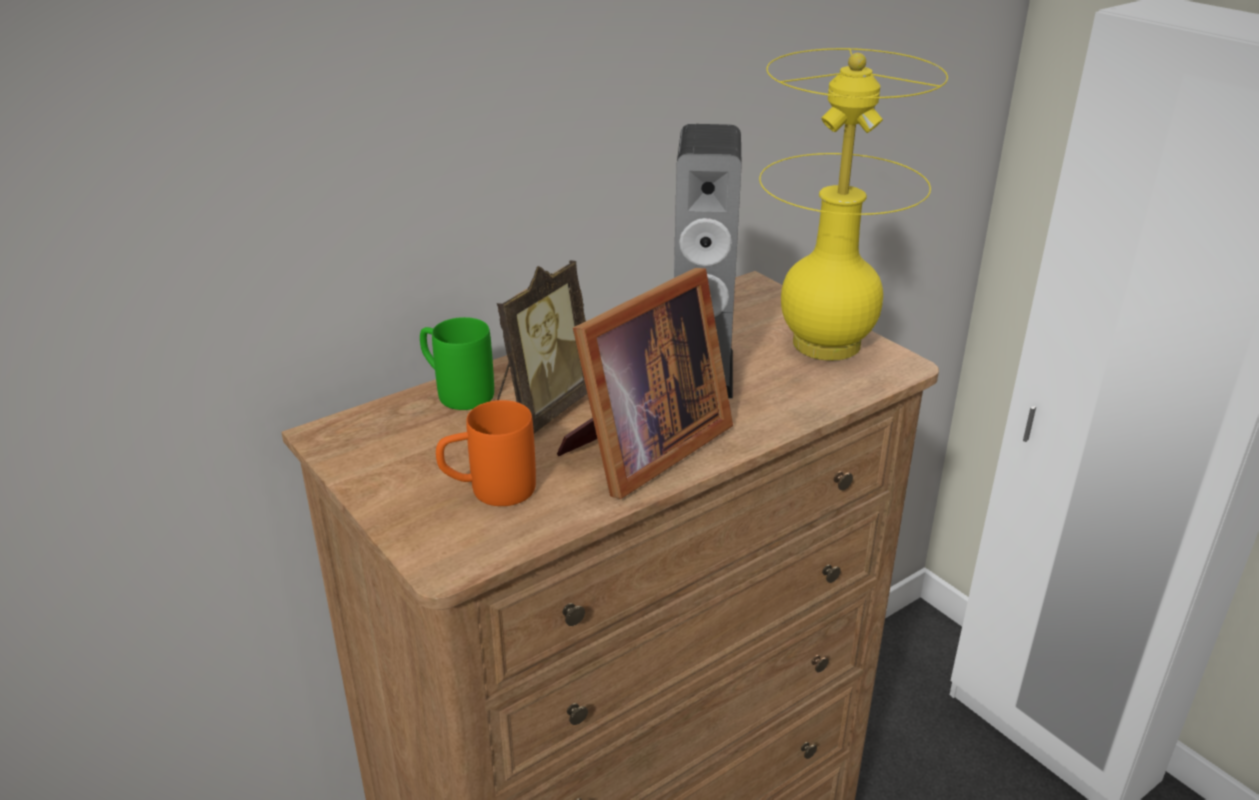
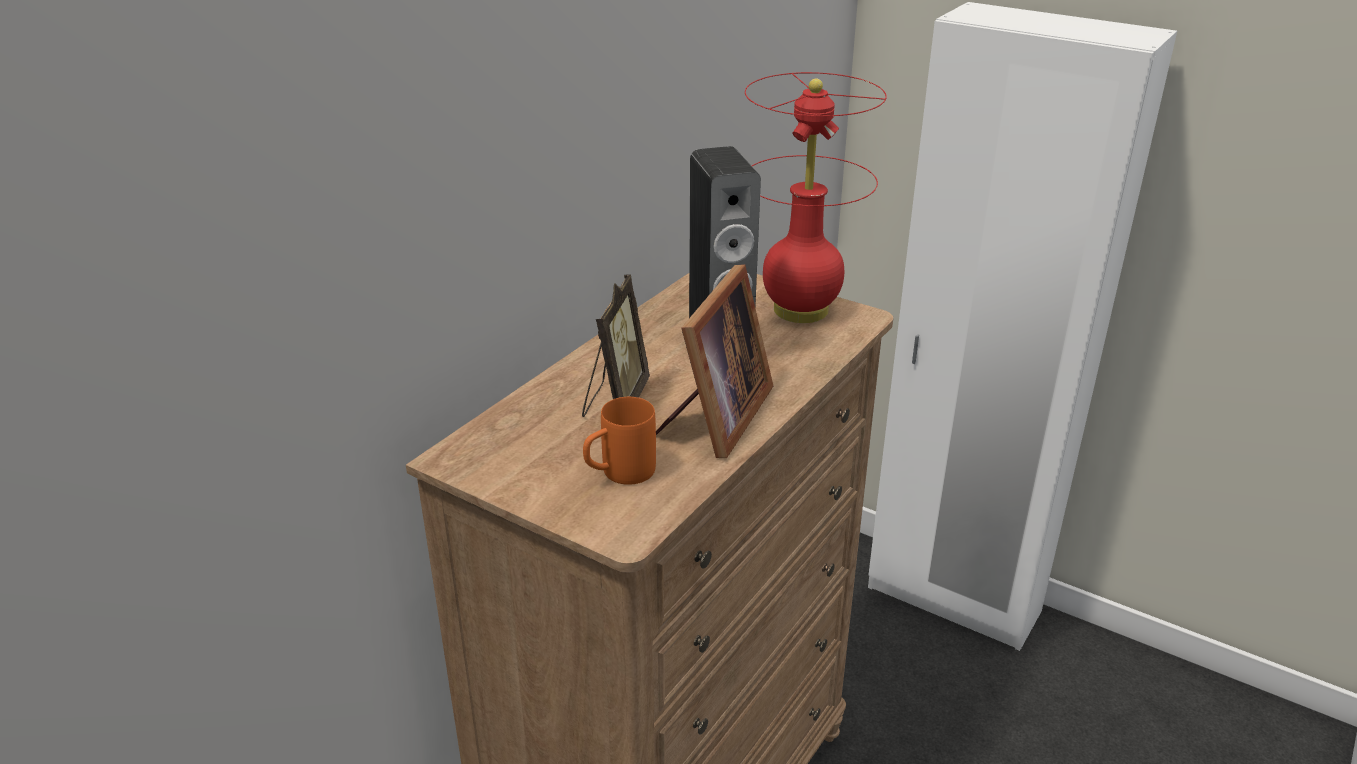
camera: 20 degrees left, 0 degrees up
green mug [420,317,494,410] -> none
yellow table lamp [759,48,948,361] -> red table lamp [745,72,886,323]

